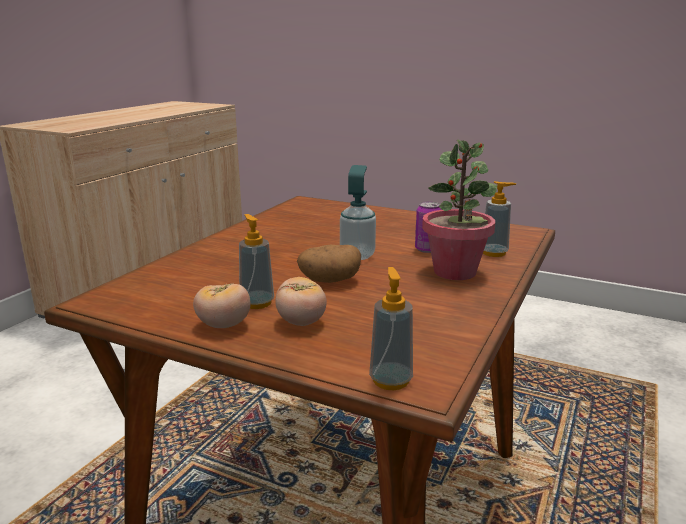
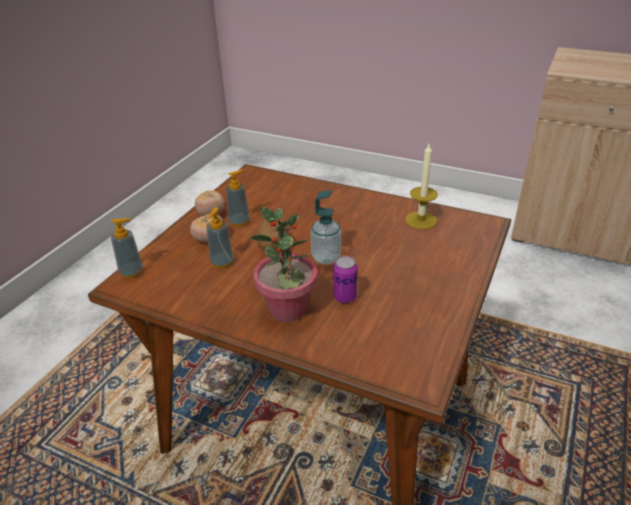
camera: 90 degrees right, 15 degrees up
soap dispenser [483,181,516,257] -> soap dispenser moved to [206,207,234,268]
none -> candle [405,144,438,229]

